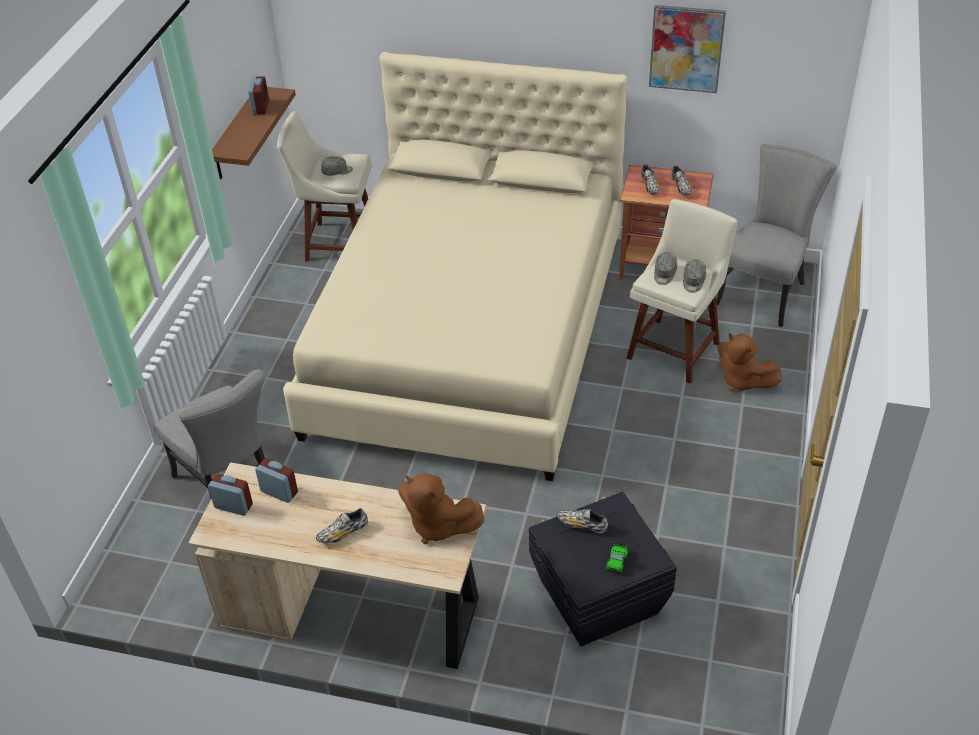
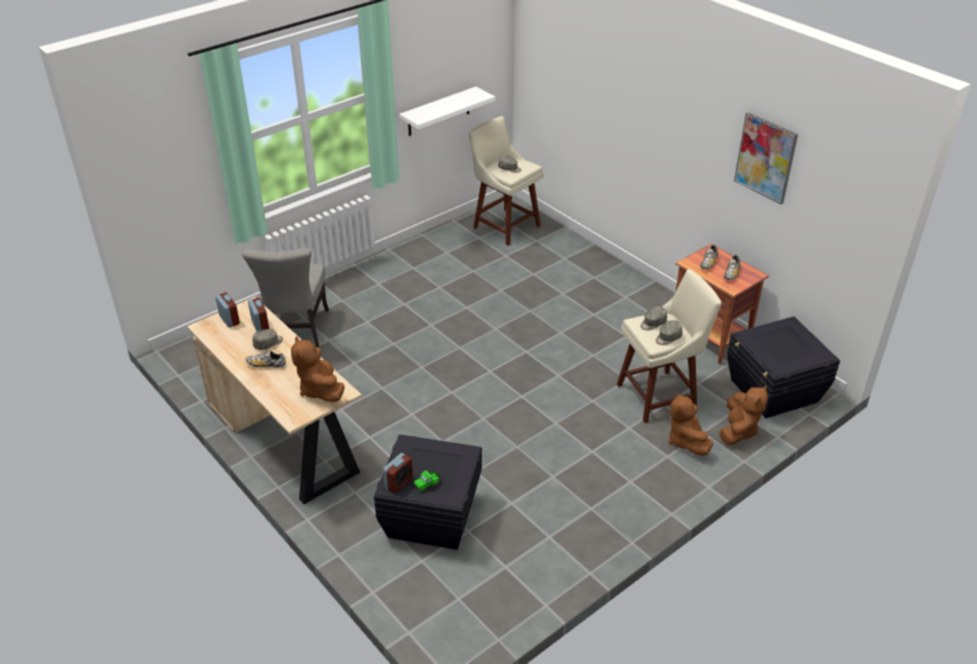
camera: 35 degrees right, 5 degrees down
brown shelf [212,87,296,179] -> white shelf [399,87,495,136]
alarm clock [248,76,269,114] -> alarm clock moved to [383,453,413,493]
beige bed [283,52,627,481] -> none
shoe [557,509,608,533] -> none
grey chair [716,144,837,327] -> black storage box [727,316,840,418]
none -> grey cap [253,329,283,350]
none -> brown plush toy [719,385,768,445]

